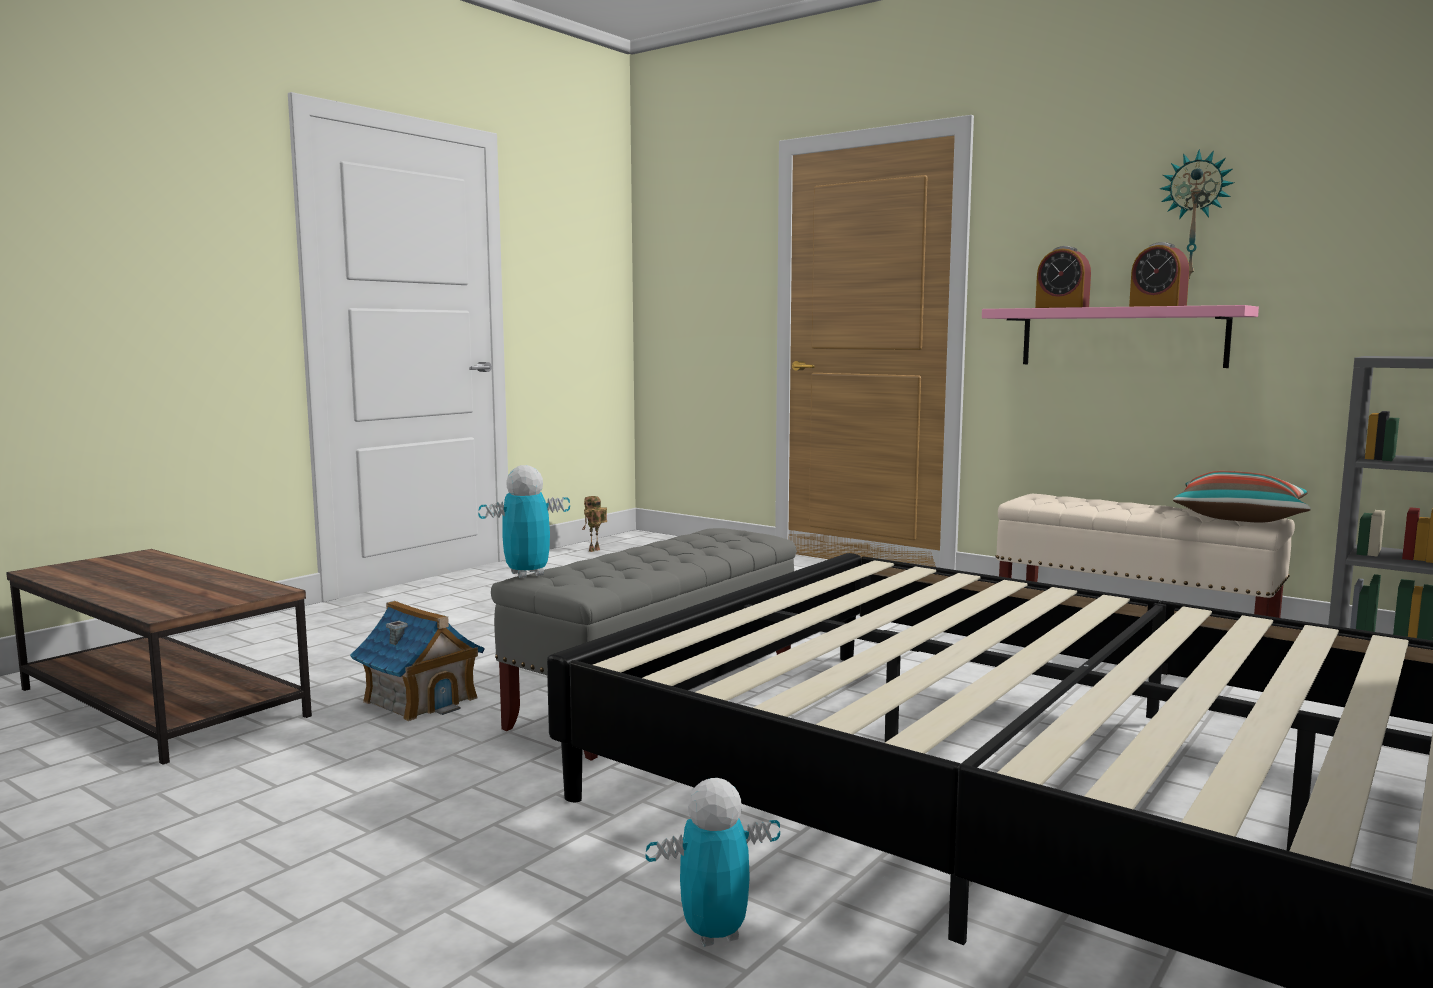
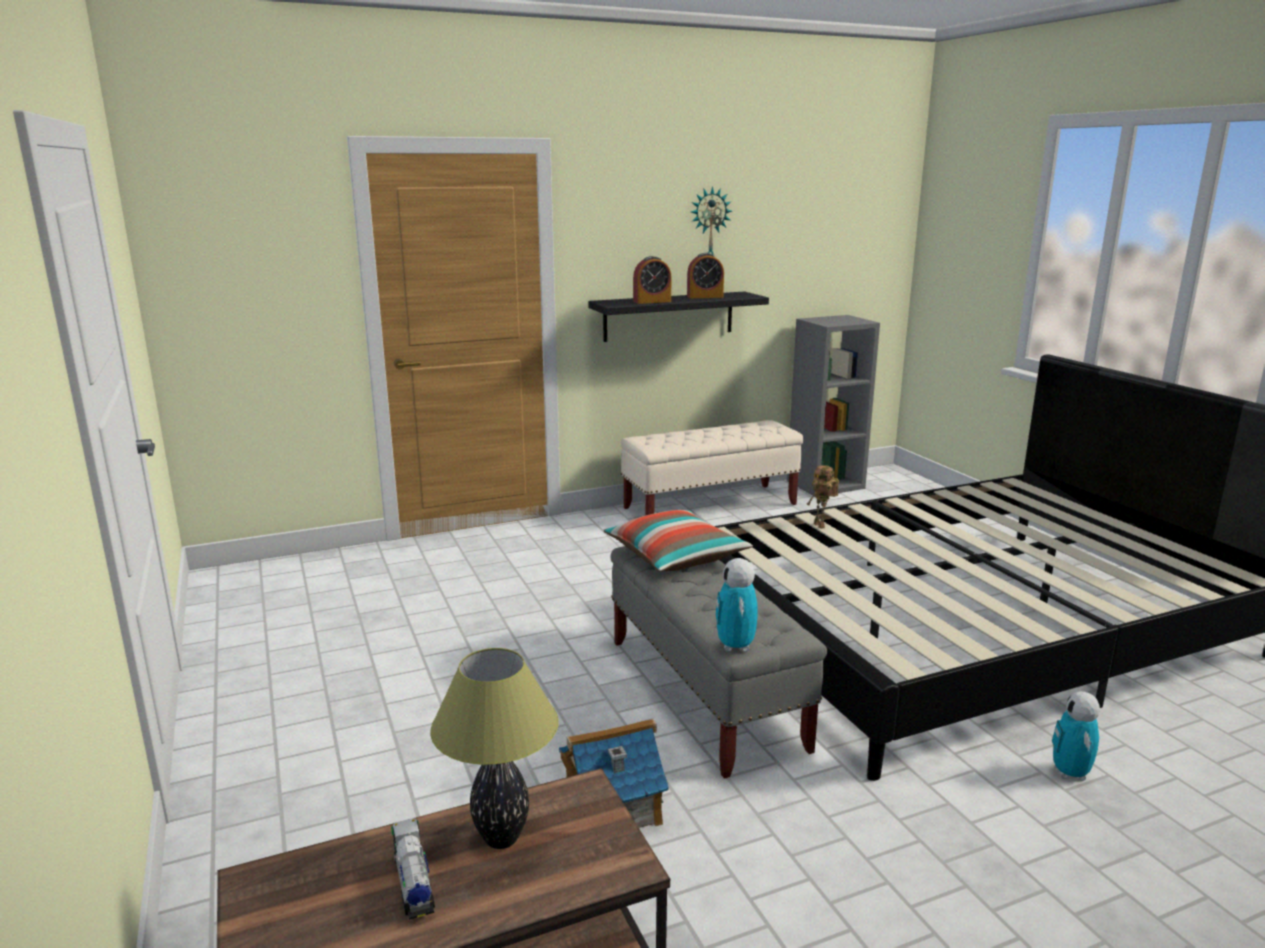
camera: 60 degrees left, 10 degrees up
toy robot [582,496,607,552] -> toy robot moved to [807,465,839,529]
pink shelf [982,305,1259,368] -> black shelf [588,292,769,342]
pillow [1173,471,1311,523] -> pillow moved to [604,510,753,572]
none -> toy truck [391,818,435,920]
none -> table lamp [430,648,559,849]

